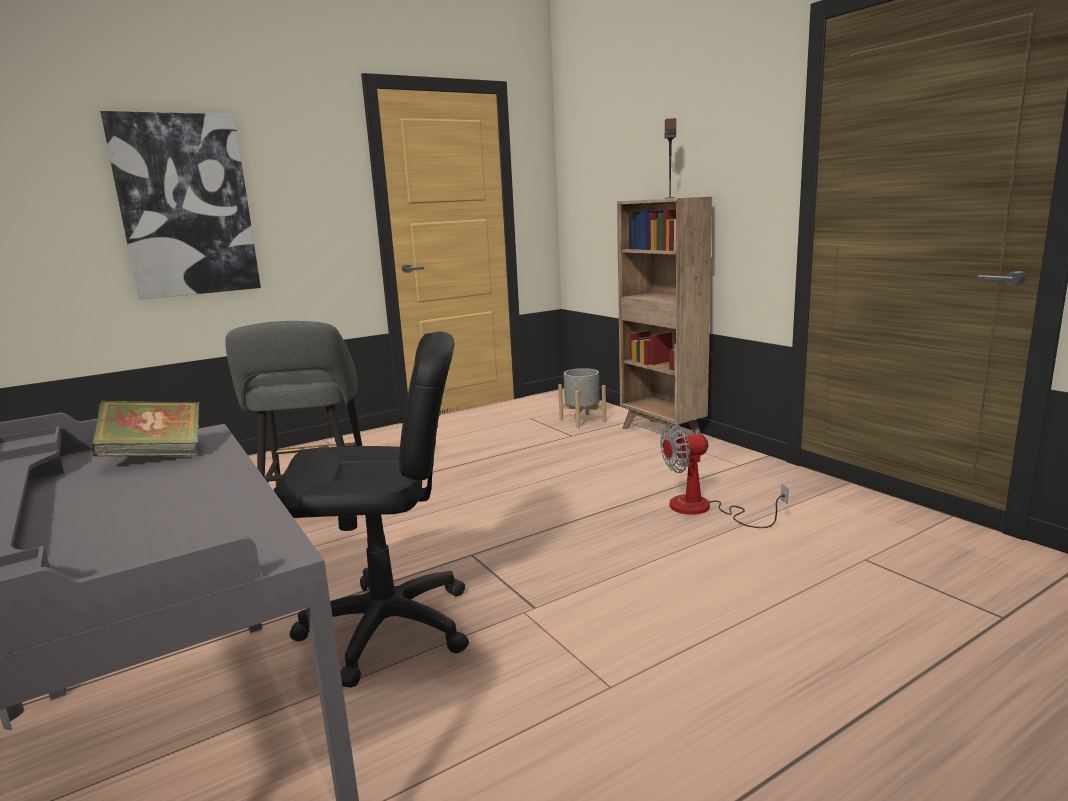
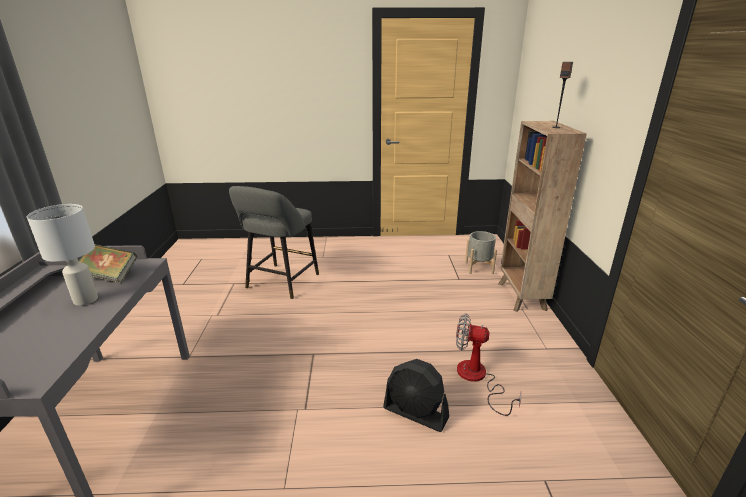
camera: 30 degrees right, 10 degrees up
picture [101,111,261,300] -> none
black office chair [274,332,469,688] -> none
none -> white table lamp [27,204,98,306]
none -> black fan [383,359,449,432]

